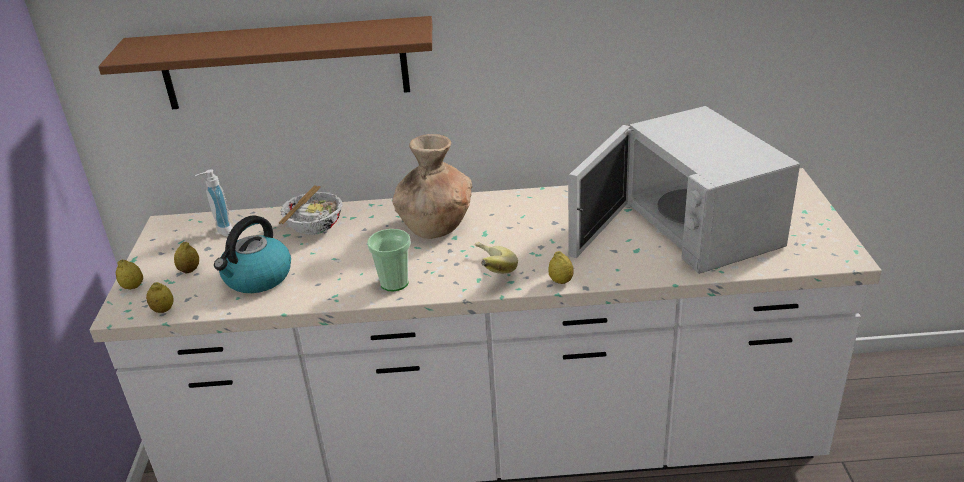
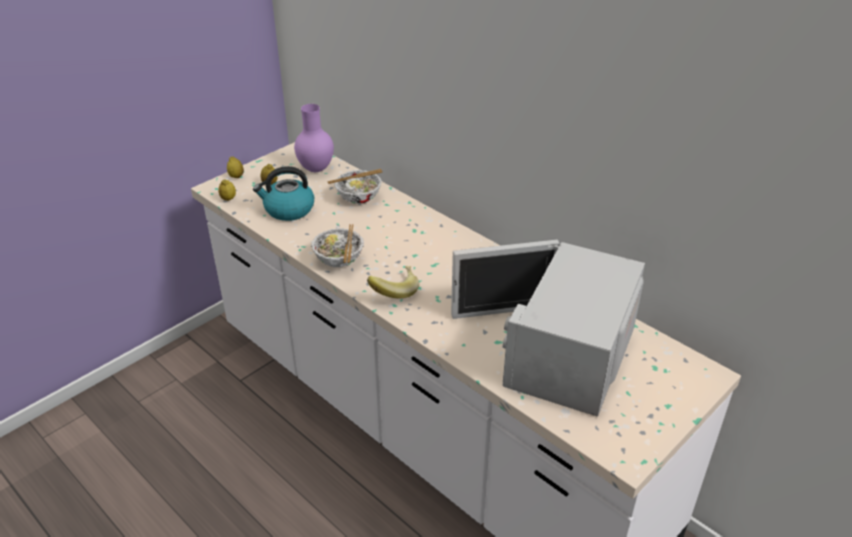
camera: 45 degrees right, 5 degrees up
brown shelf [98,16,432,109] -> none
soap dispenser [195,169,232,236] -> purple vase [294,104,334,172]
cup [367,229,411,291] -> bowl [311,224,364,267]
brown vase [392,134,472,239] -> none
lemon [548,251,574,284] -> none

